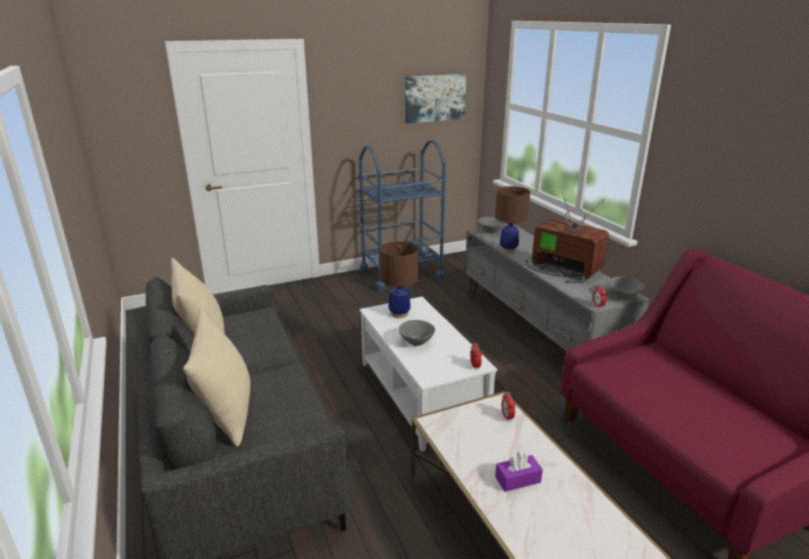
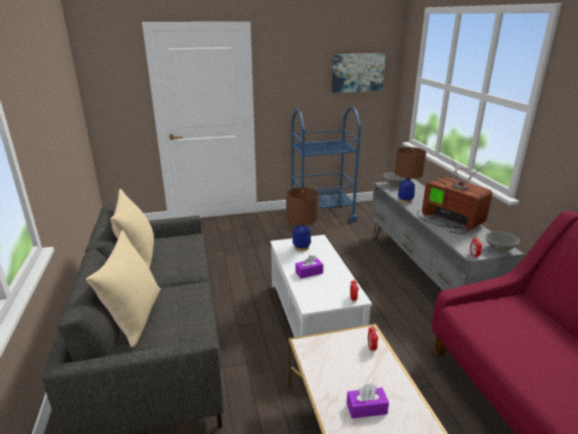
camera: 10 degrees right, 0 degrees up
grey bowl [399,320,435,346] -> purple tissue box [295,255,323,279]

